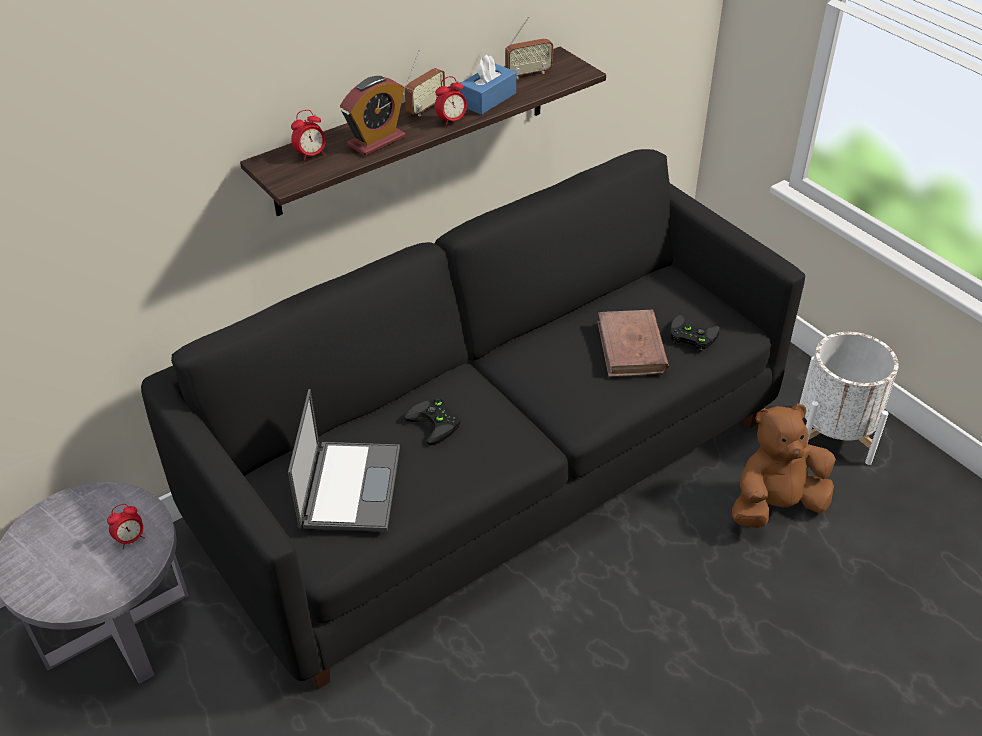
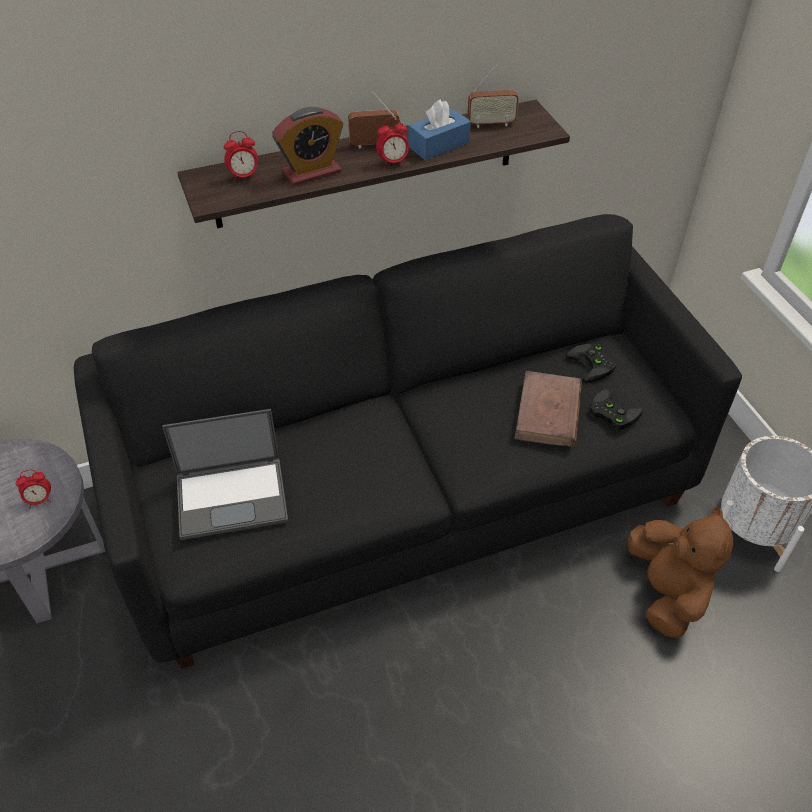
camera: 15 degrees right, 5 degrees up
laptop [288,389,400,532] -> laptop turned 60 degrees clockwise [162,409,288,540]
black game controller [404,398,460,445] -> black game controller moved to [566,344,616,383]
radio [405,51,445,116] -> radio turned 150 degrees counterclockwise [348,91,400,148]
brown plush toy [732,404,836,528] -> brown plush toy turned 90 degrees clockwise [628,506,733,638]

